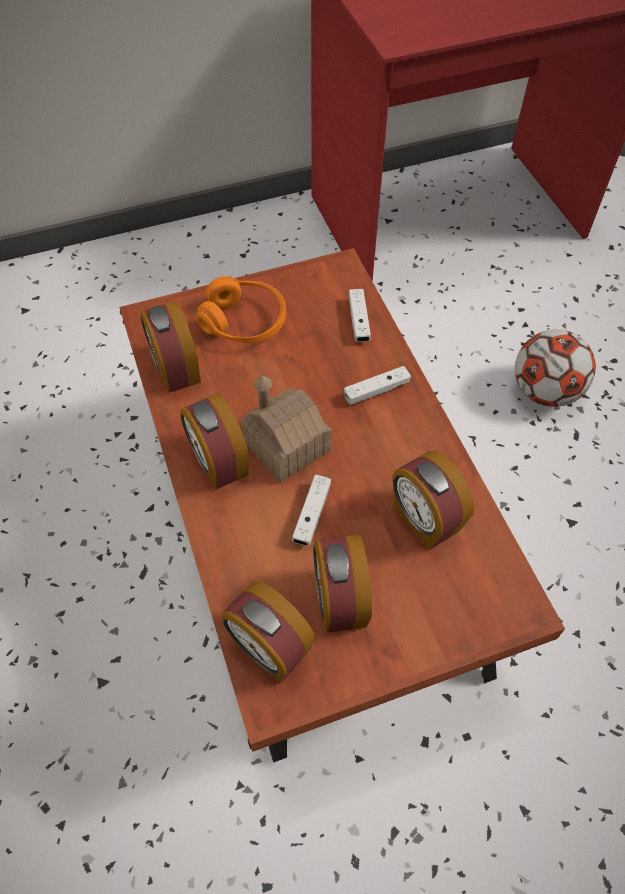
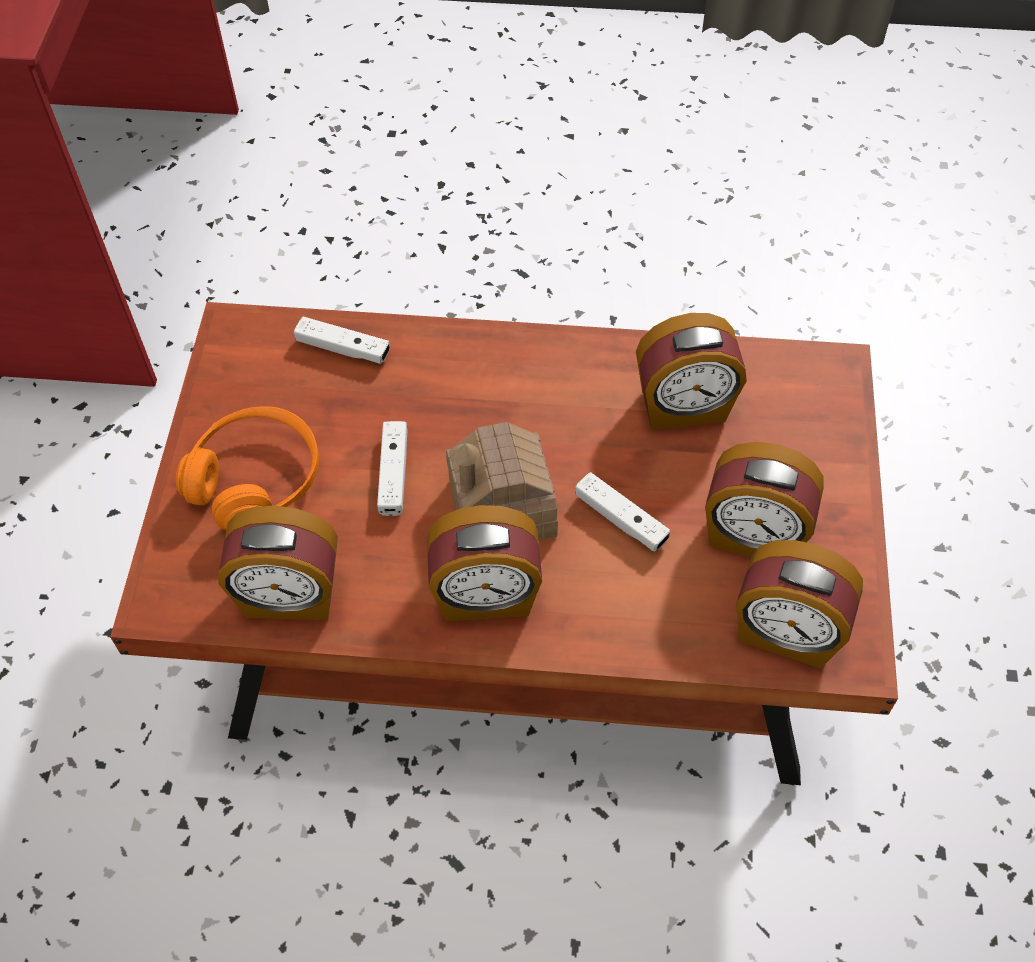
camera: 65 degrees left, 0 degrees up
alarm clock [221,581,316,684] -> alarm clock turned 45 degrees clockwise [736,540,863,669]
white game controller [344,366,411,405] -> white game controller moved to [377,421,408,516]
football [515,329,596,407] -> none

